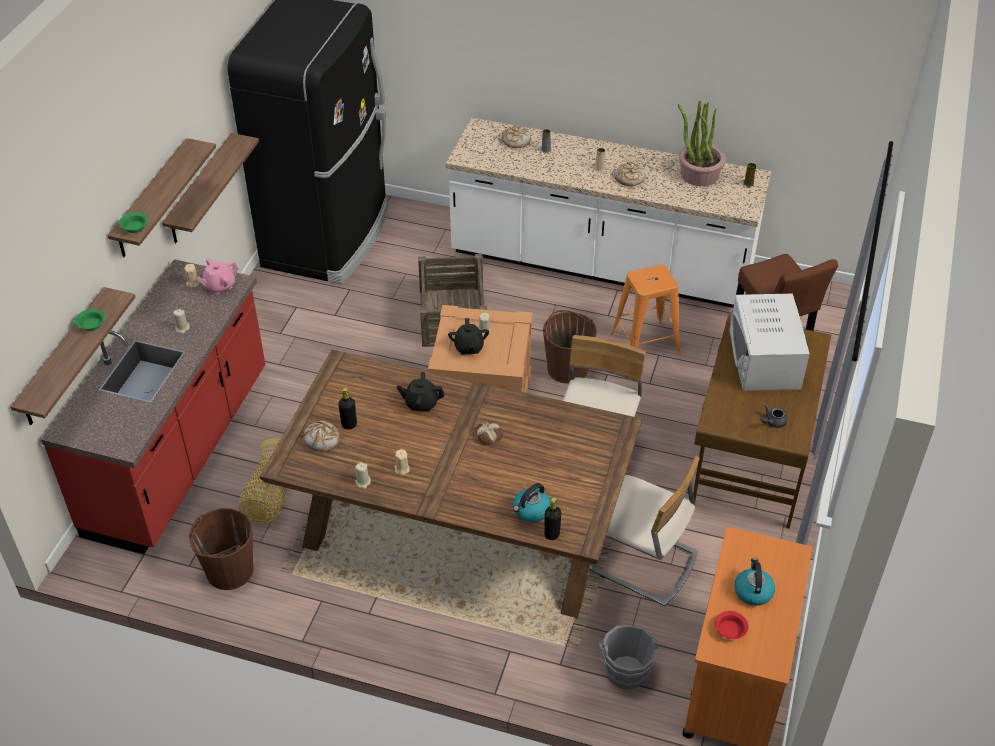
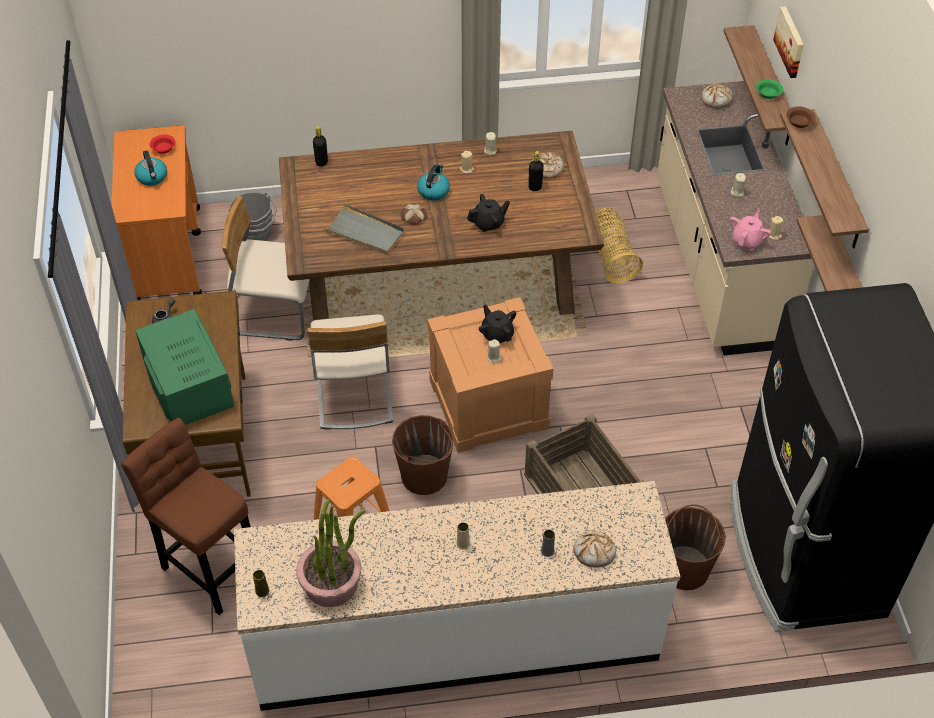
camera: 155 degrees right, 5 degrees up
red counter [41,259,265,554] -> beige counter [657,81,814,356]
green bowl [119,212,148,233] -> brown bowl [786,106,816,128]
brown bucket [189,508,254,590] -> brown bucket moved to [665,504,726,590]
kettle [513,483,551,523] -> kettle moved to [417,164,450,200]
bread [614,162,646,186] -> bread moved to [701,84,734,108]
white microwave [729,294,810,391] -> green microwave [135,309,234,425]
none -> grey tray [323,203,405,255]
none -> picture [773,6,804,78]

